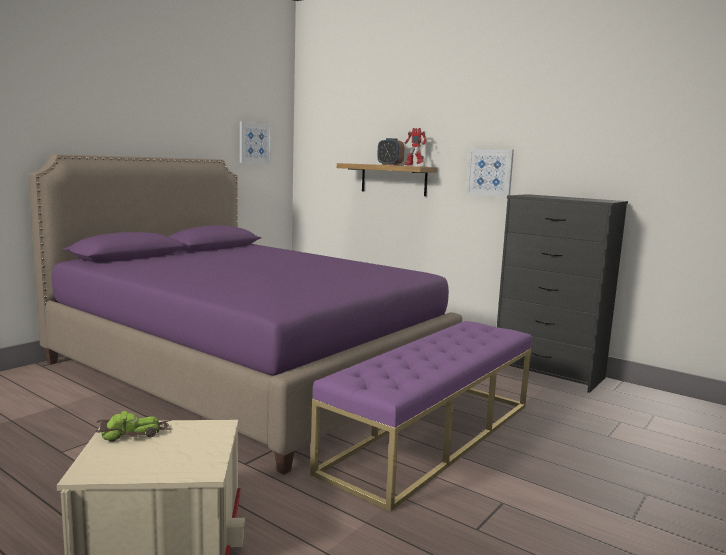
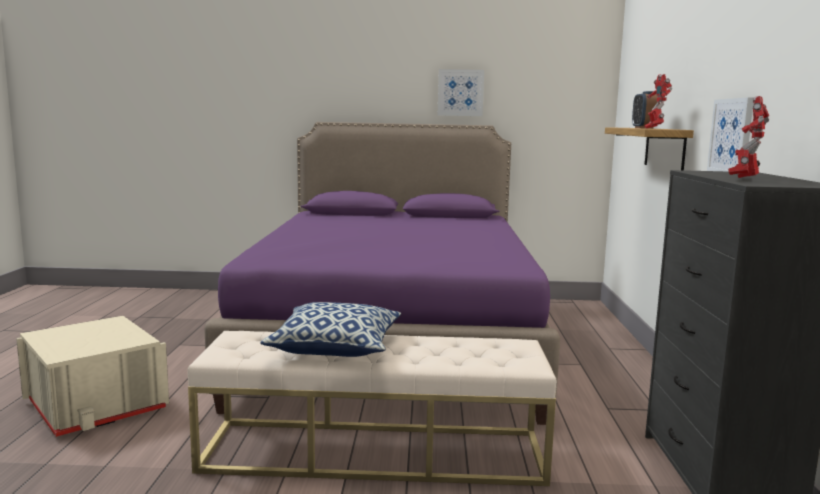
camera: 55 degrees right, 0 degrees up
toy car [95,411,172,442] -> none
picture [240,121,271,164] -> picture moved to [438,69,484,116]
purple bench [310,321,532,512] -> beige bench [187,331,557,486]
none -> pillow [260,302,401,357]
none -> toy robot [728,96,769,178]

